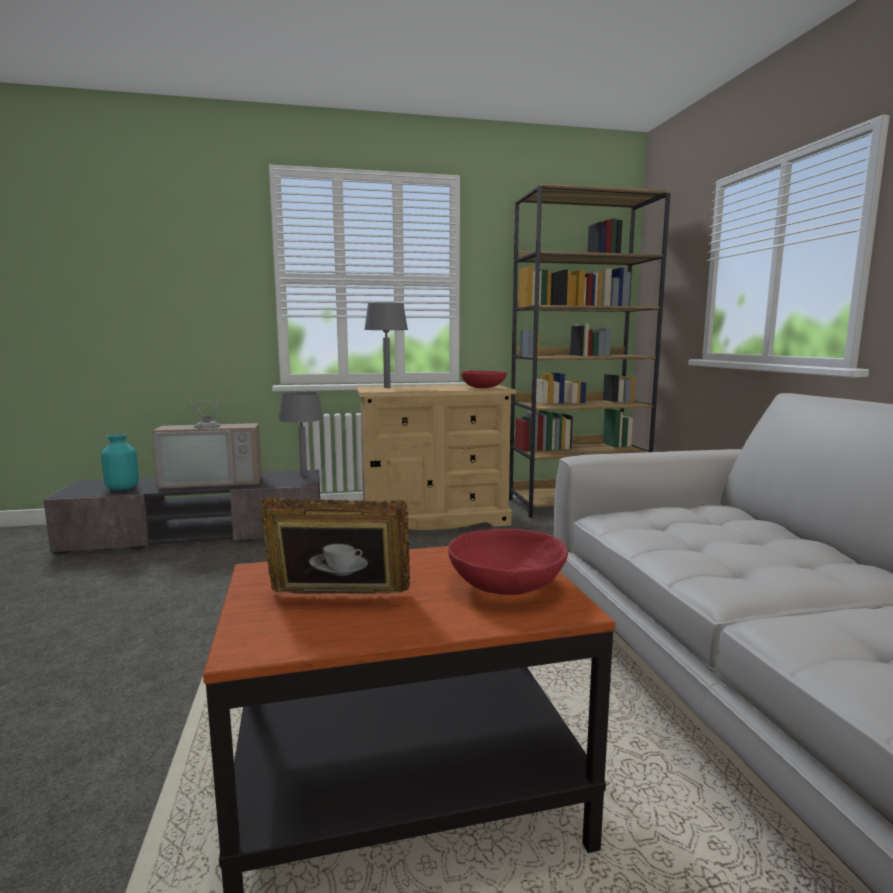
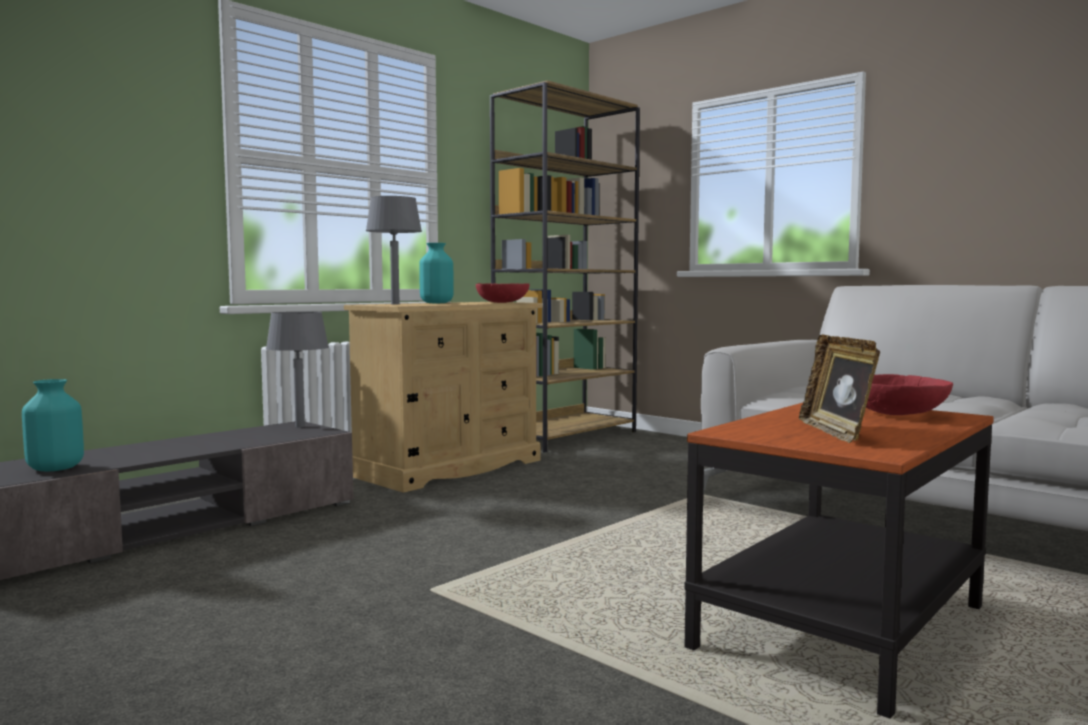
camera: 35 degrees left, 5 degrees down
television [152,378,262,489] -> none
picture frame [261,498,410,594] -> picture frame turned 60 degrees counterclockwise [799,335,880,443]
none -> turquoise vase [419,243,454,303]

